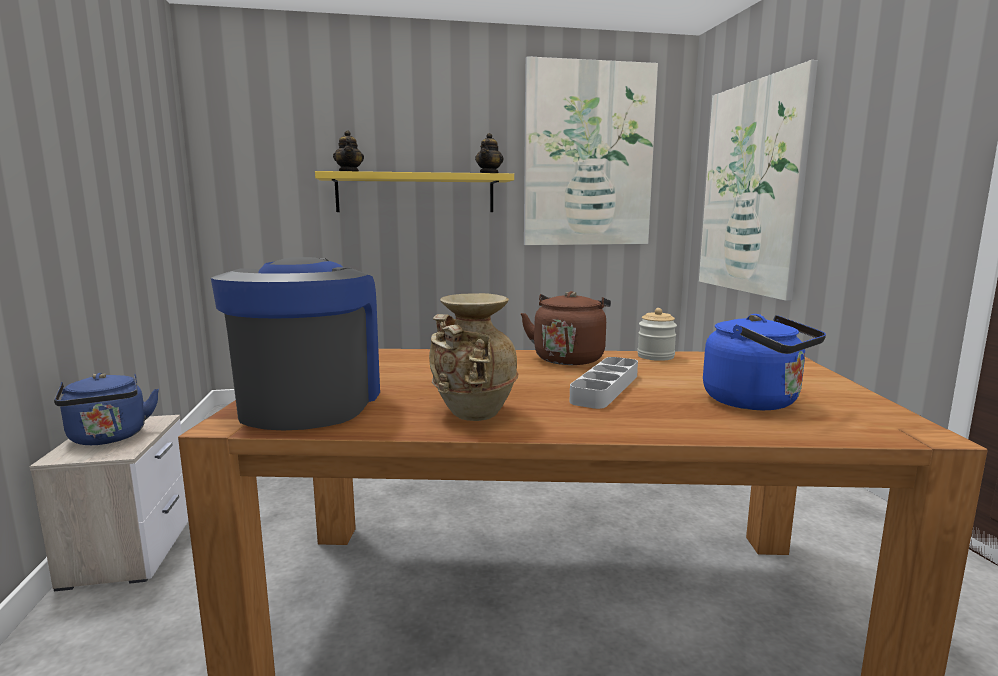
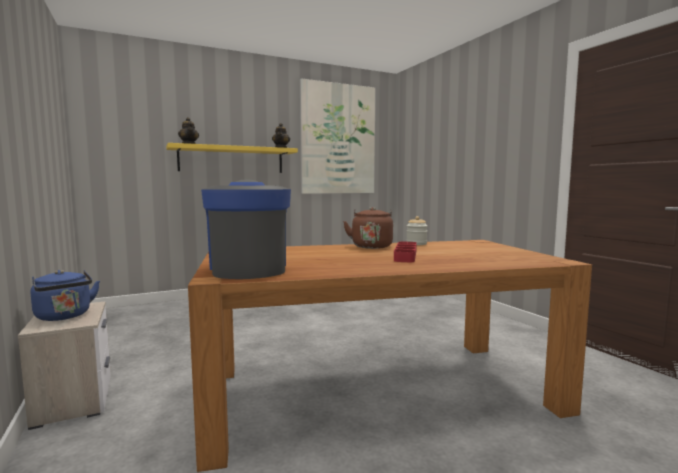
camera: 15 degrees left, 5 degrees down
beige vase [429,293,518,421] -> none
grey tray [570,357,638,409] -> red tray [394,242,417,262]
picture [699,60,818,301] -> none
blue kettle [703,314,826,410] -> none

